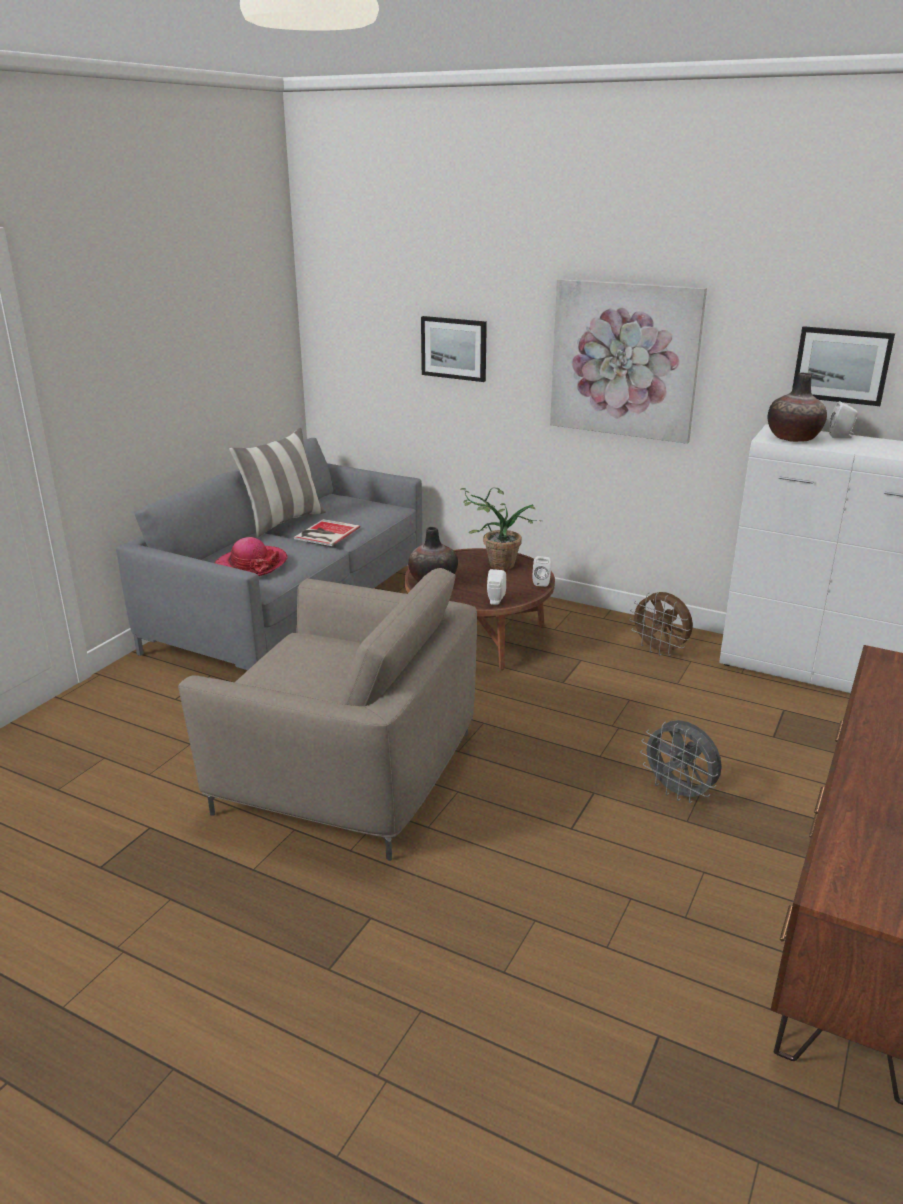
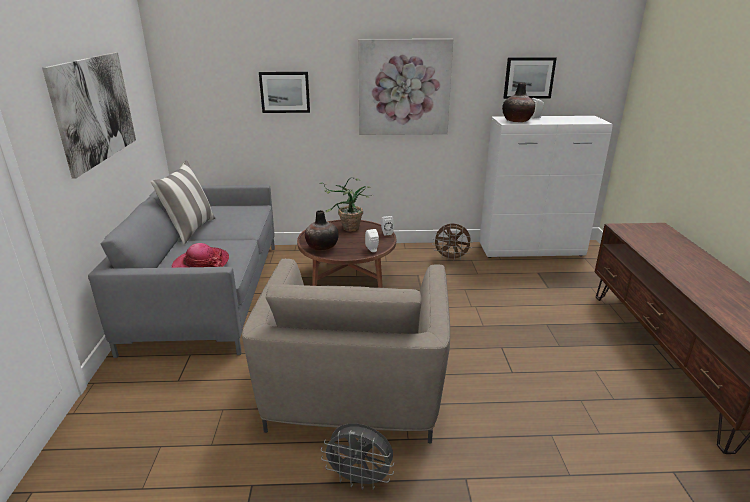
camera: 30 degrees left, 0 degrees up
beige armchair [178,568,477,861] -> beige armchair turned 105 degrees clockwise [242,259,450,444]
book [294,519,360,546] -> none
grey fan [640,720,722,803] -> grey fan moved to [321,423,394,490]
none -> picture [42,52,136,179]

